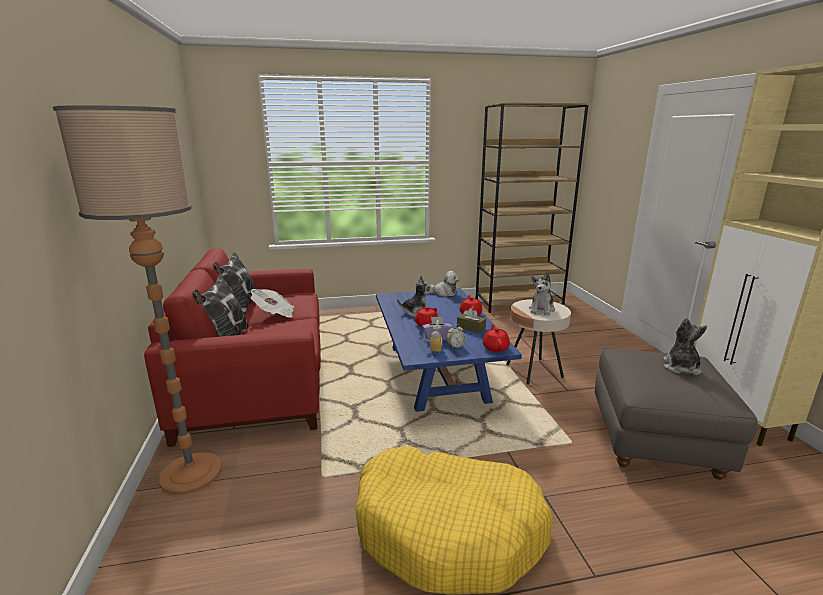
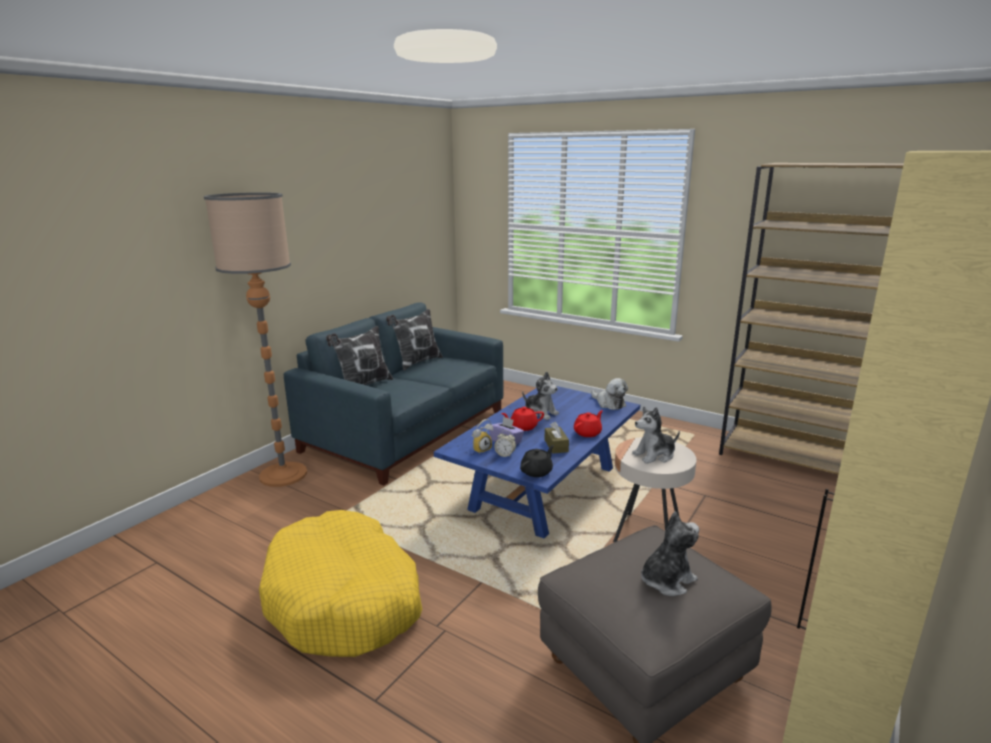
camera: 45 degrees right, 0 degrees up
red sofa [144,248,321,447] -> blue sofa [284,302,503,486]
newspaper [251,289,294,317] -> none
red teapot [483,324,510,352] -> black teapot [520,445,554,477]

